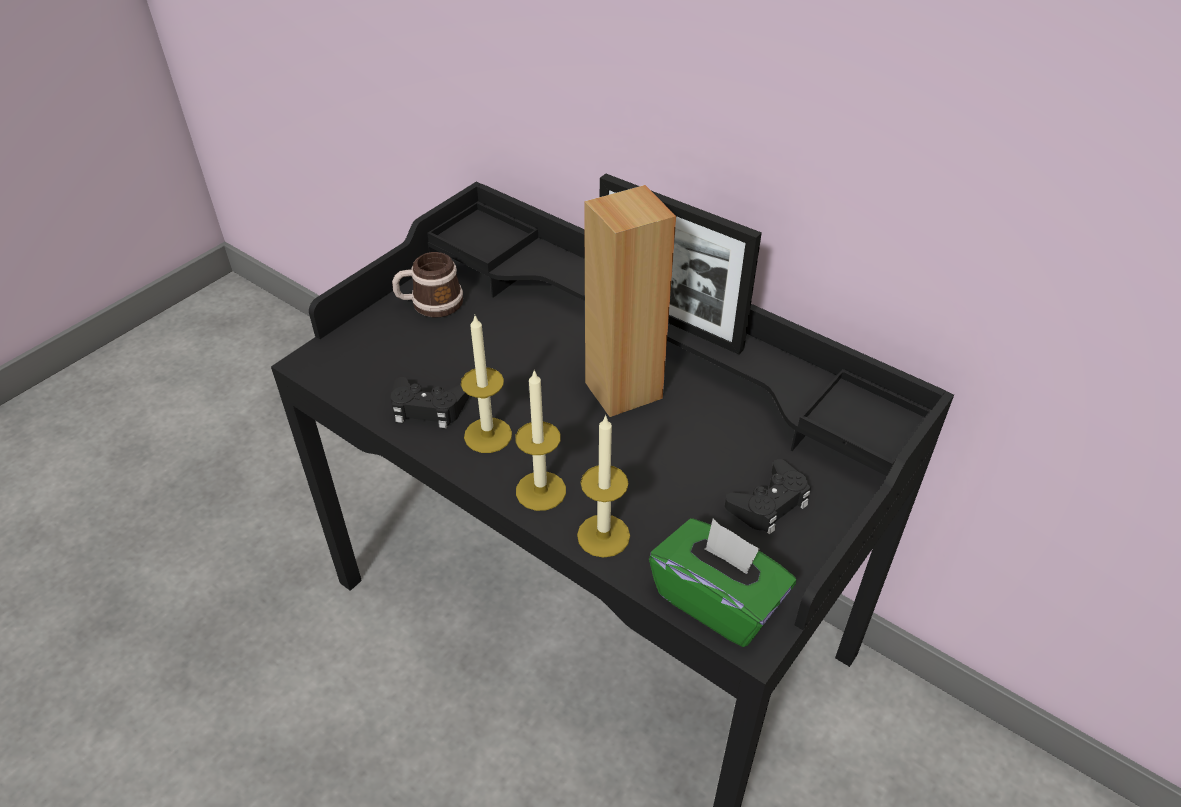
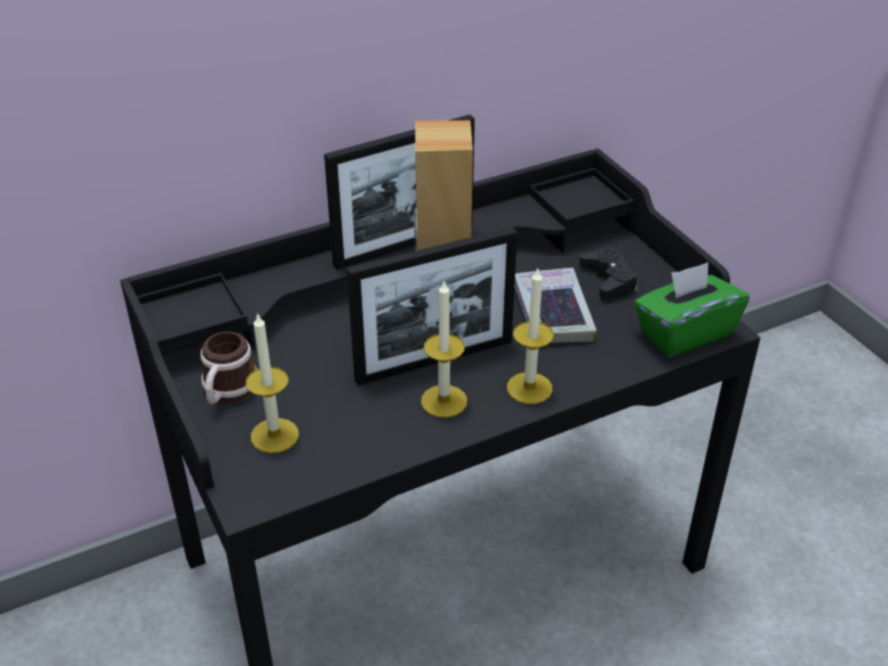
camera: 65 degrees left, 5 degrees down
black game controller [390,377,469,428] -> none
candle [577,414,630,558] -> candle moved to [246,313,299,453]
none -> picture frame [347,227,517,386]
none -> book [515,268,597,343]

